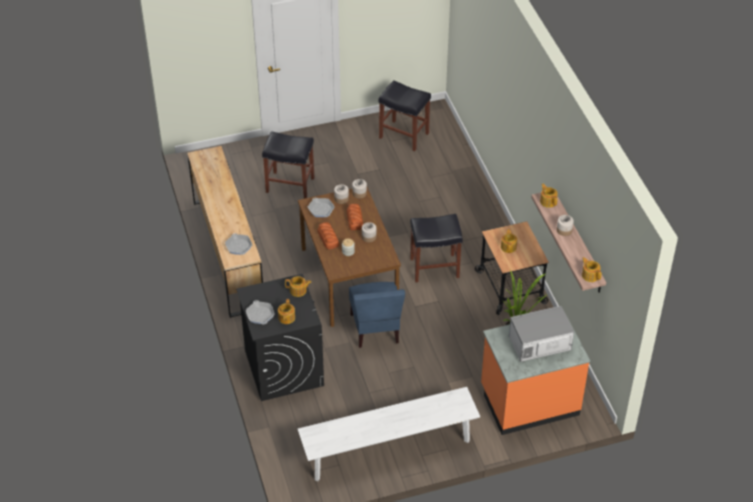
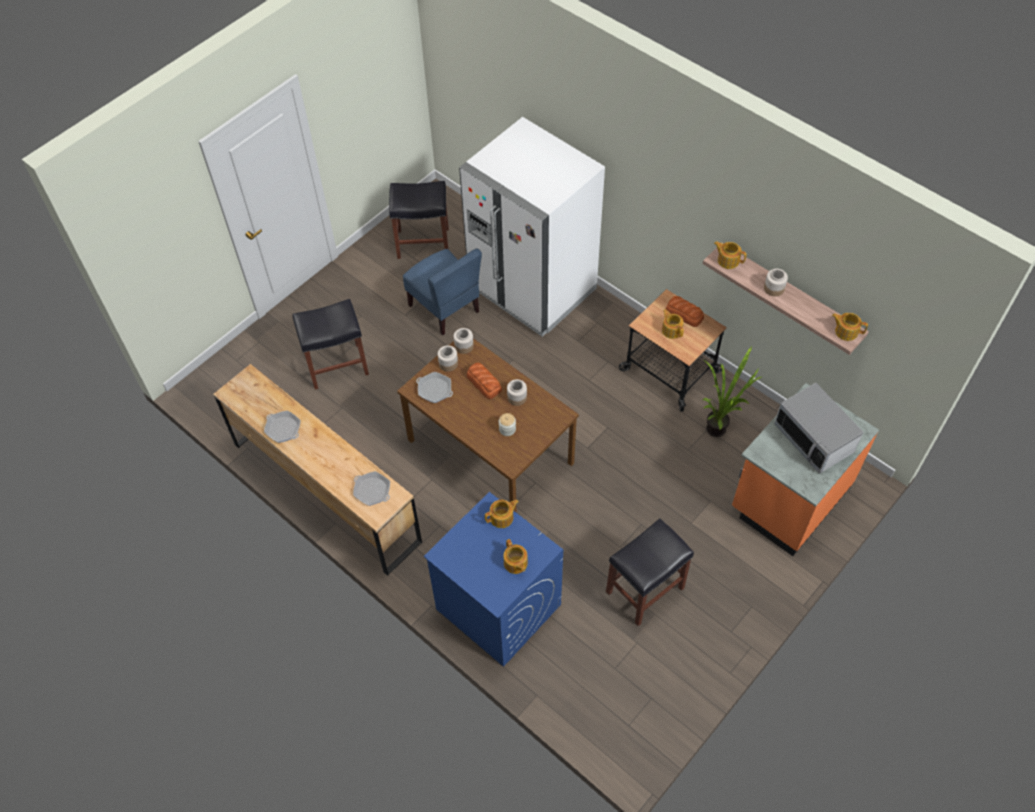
camera: 30 degrees left, 10 degrees up
black washing machine [236,274,324,401] -> blue washing machine [424,492,563,667]
frying pan [246,300,274,324] -> frying pan moved to [264,410,301,443]
white bench [298,387,480,481] -> none
bread [318,222,339,250] -> bread moved to [666,296,704,327]
blue chair [349,282,405,348] -> blue chair moved to [403,249,482,336]
black stool [410,214,463,282] -> black stool moved to [606,518,694,626]
microwave [509,306,574,362] -> microwave turned 75 degrees counterclockwise [774,383,864,473]
none -> white fridge [459,117,605,337]

